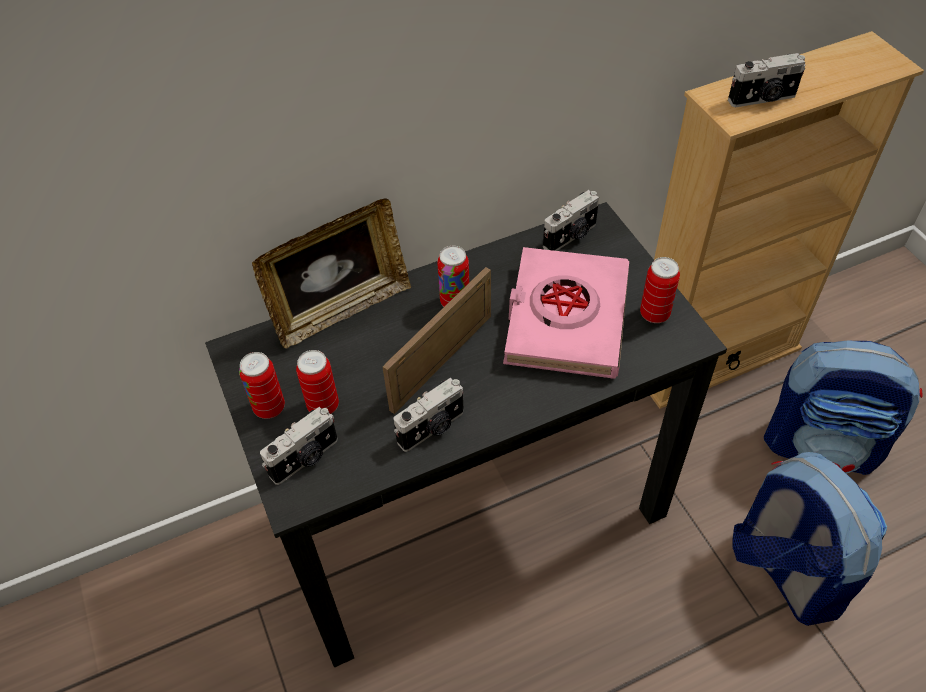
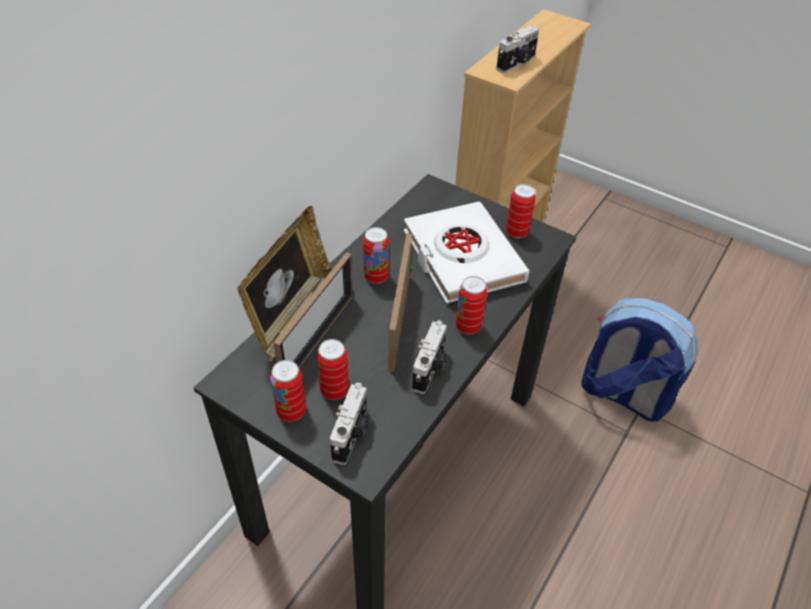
camera: 35 degrees left, 5 degrees down
pink book [503,247,629,379] -> white book [404,202,530,304]
camera [543,190,599,251] -> none
backpack [764,341,923,475] -> none
none -> picture frame [274,252,353,368]
none -> can [456,276,487,334]

